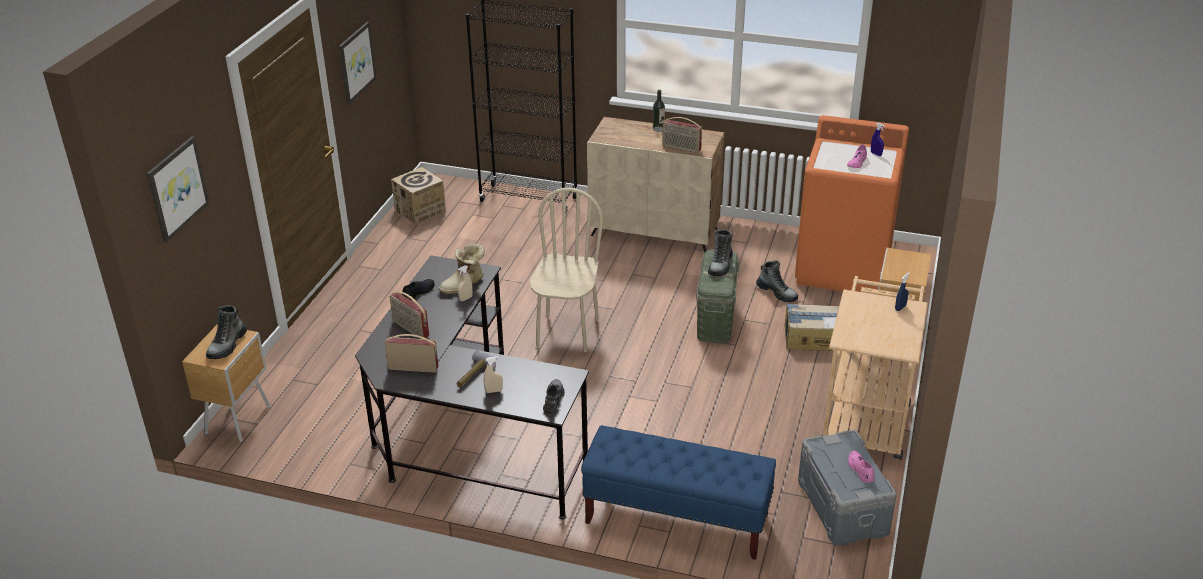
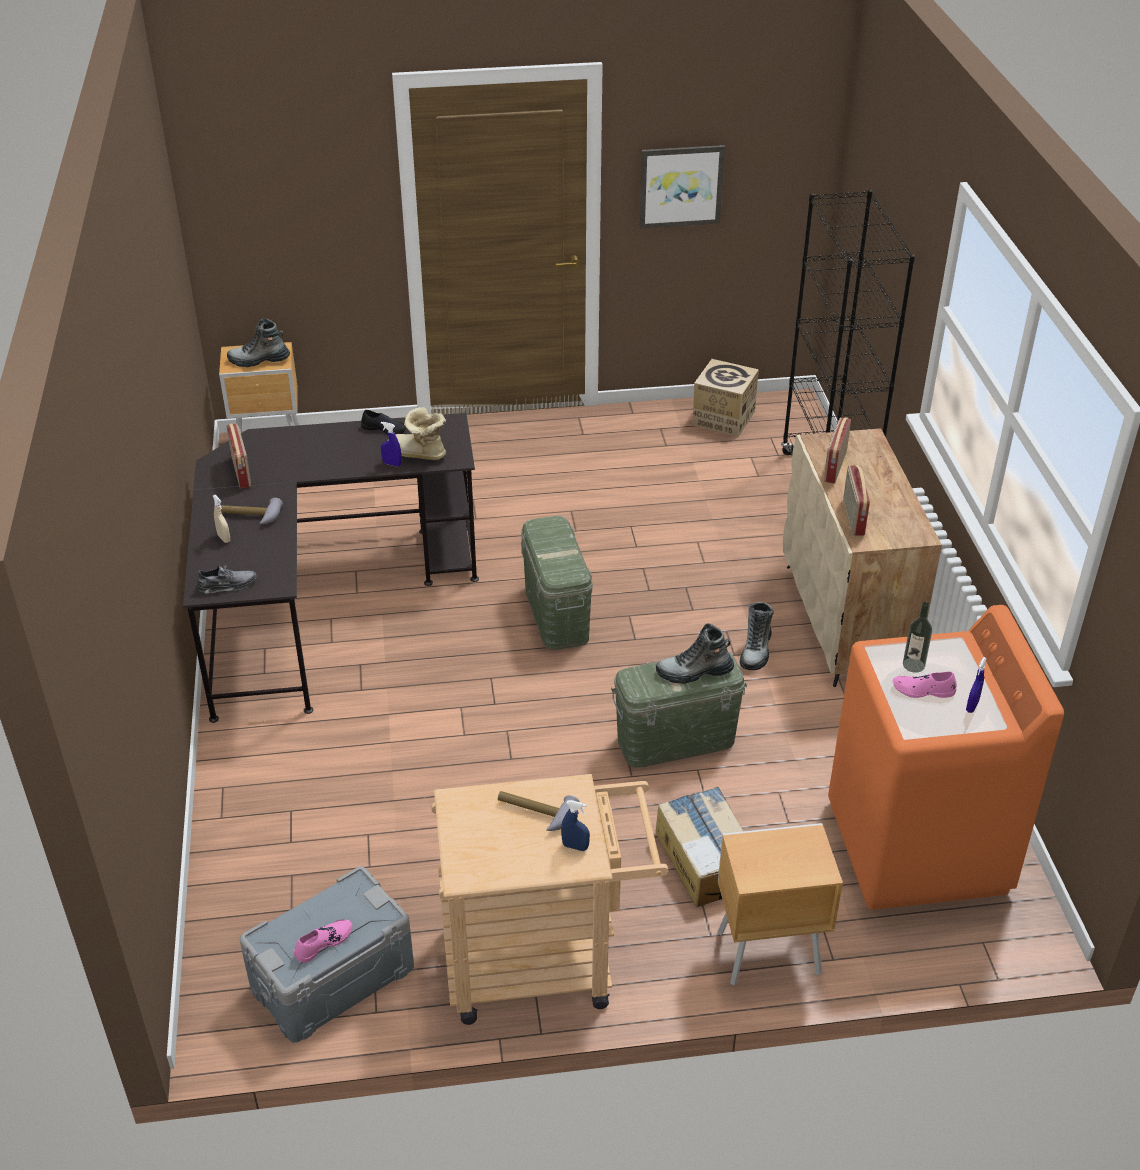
camera: 65 degrees right, 5 degrees up
picture [147,136,210,243] -> none
radio [390,292,429,339] -> radio moved to [824,417,851,484]
beige spray bottle [458,265,473,301] -> blue spray bottle [381,422,401,467]
beige chair [530,188,603,352] -> green storage box [521,516,593,650]
blue bench [581,425,776,560] -> none
bottle [653,90,665,132] -> bottle moved to [903,602,932,673]
boot [756,260,798,302] -> boot moved to [740,602,774,670]
none -> hammer [498,791,580,831]

